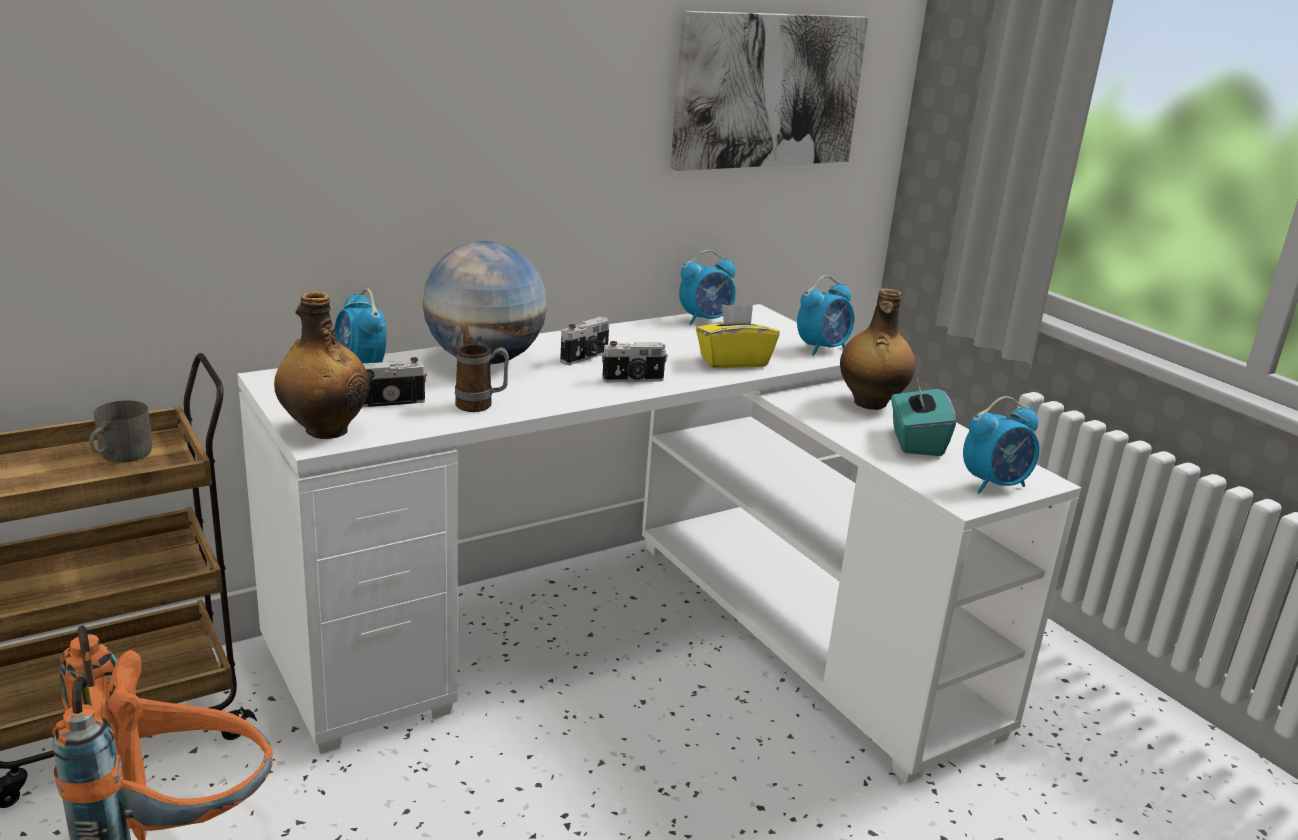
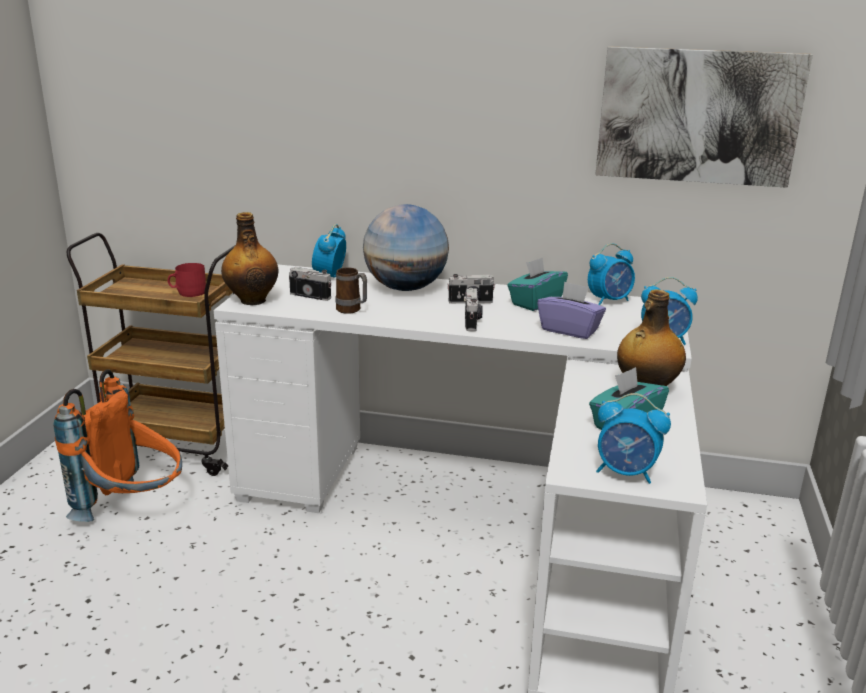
camera: 45 degrees right, 0 degrees up
grey mug [89,401,152,463] -> red mug [168,263,206,297]
camera [601,341,668,382] -> camera turned 120 degrees counterclockwise [464,288,483,331]
alarm clock [679,250,736,325] -> alarm clock turned 45 degrees counterclockwise [588,243,635,305]
yellow tissue box [696,304,780,368] -> purple tissue box [537,282,606,339]
none -> turquoise tissue box [507,258,568,311]

